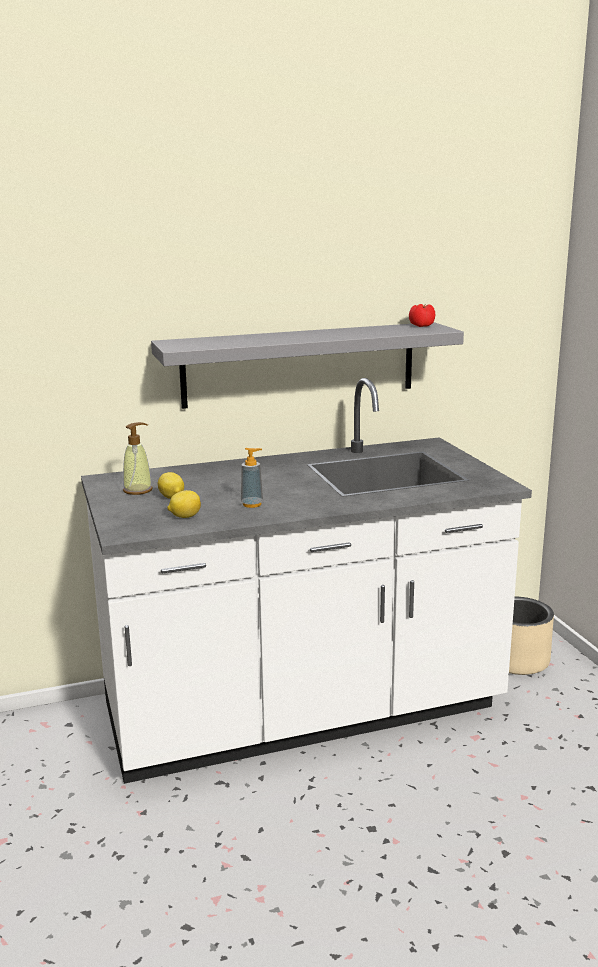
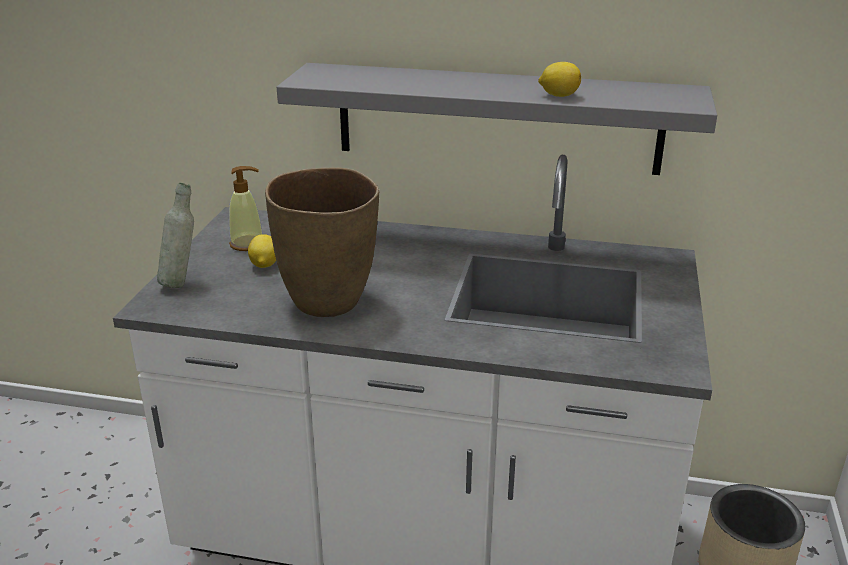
camera: 30 degrees right, 10 degrees up
lemon [167,490,201,518] -> lemon moved to [538,62,581,97]
soap dispenser [241,448,263,508] -> brown vase [265,167,379,317]
tomato [409,304,435,327] -> none
none -> grey bottle [157,183,194,288]

